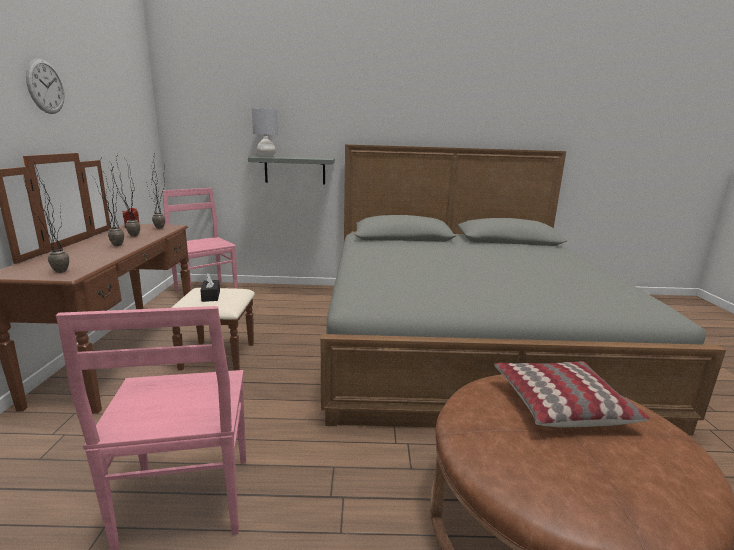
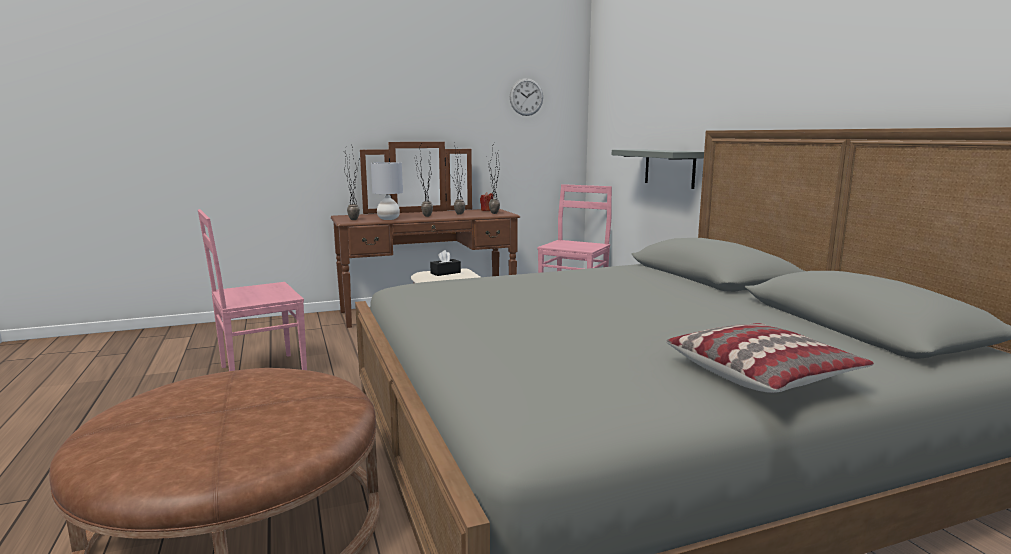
camera: 70 degrees right, 5 degrees down
wall clock [26,59,65,114] -> wall clock moved to [510,78,543,116]
grey table lamp [252,108,278,157] -> grey table lamp moved to [371,162,403,220]
pillow [494,361,650,428] -> pillow moved to [666,323,874,393]

